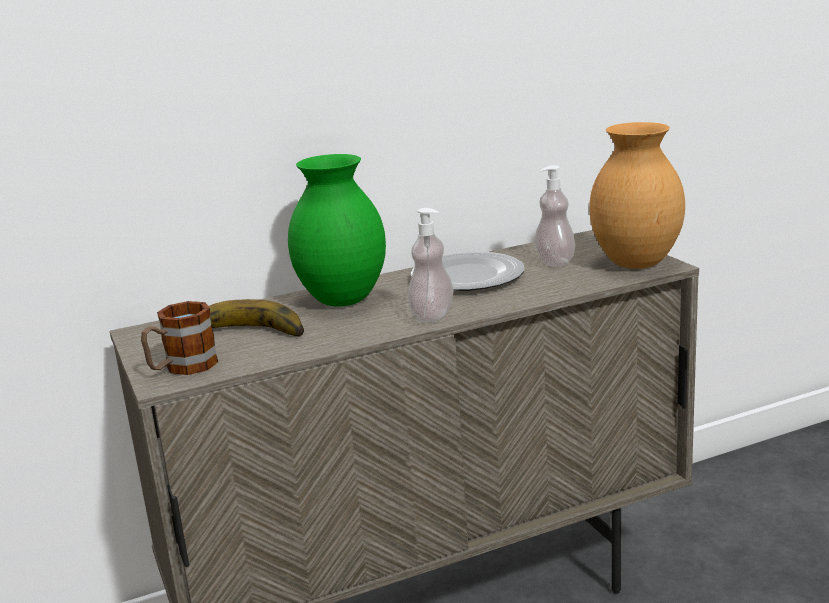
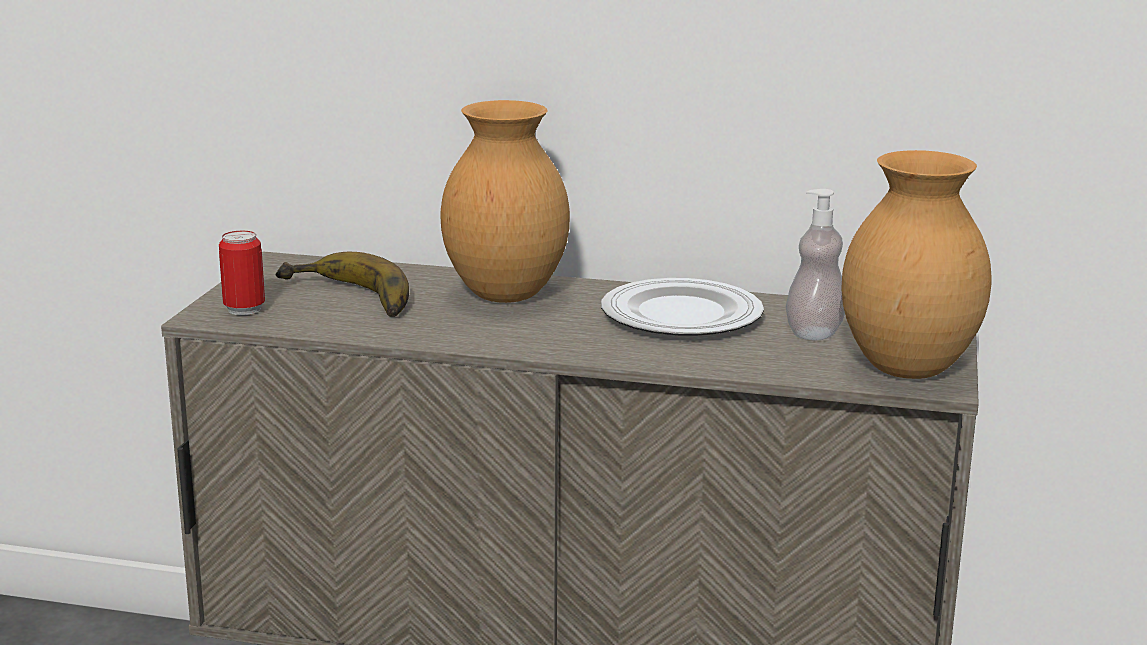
camera: 35 degrees right, 0 degrees up
mug [141,301,218,375] -> can [219,231,265,315]
green vase [288,154,386,306] -> brown vase [440,100,570,303]
soap dispenser [408,208,453,322] -> none

